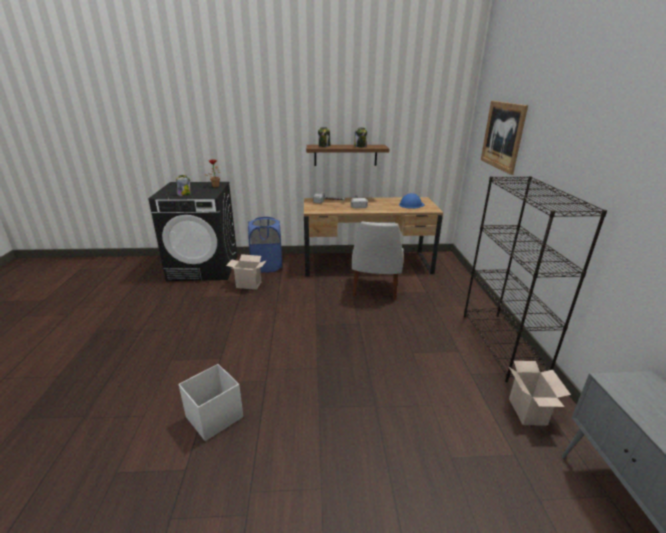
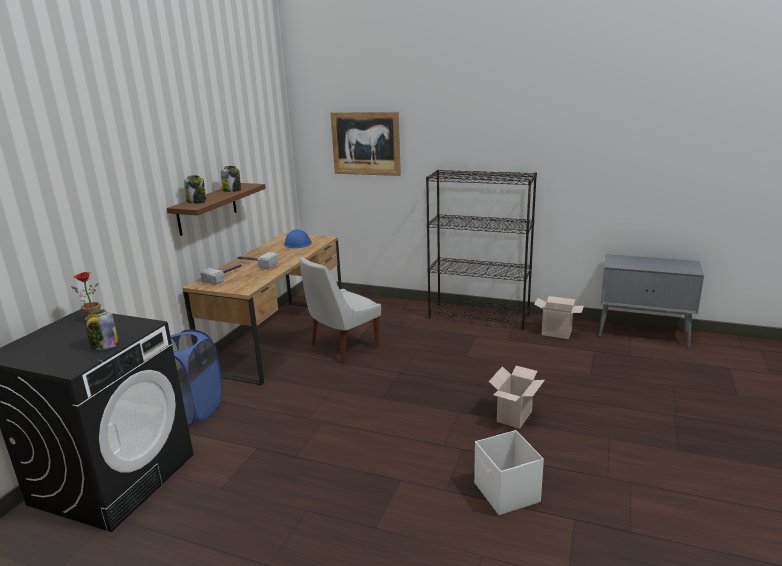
camera: 65 degrees left, 5 degrees down
cardboard box [226,254,267,290] -> cardboard box moved to [489,366,545,429]
white chair [352,222,404,300] -> white chair turned 105 degrees clockwise [299,257,381,363]

